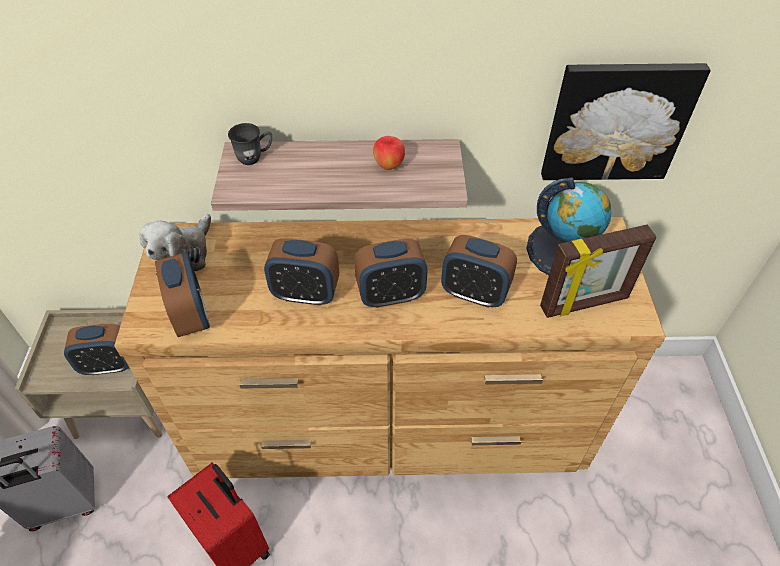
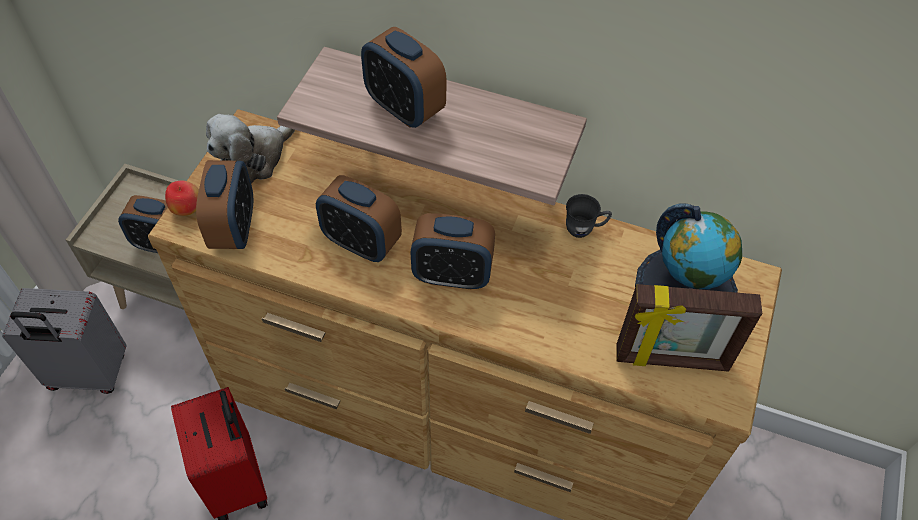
camera: 20 degrees right, 5 degrees up
grey mug [228,123,272,165] -> grey mug moved to [566,194,612,238]
apple [373,136,405,170] -> apple moved to [165,181,199,216]
alarm clock [441,235,517,308] -> alarm clock moved to [361,27,446,128]
picture [541,63,711,180] -> none

